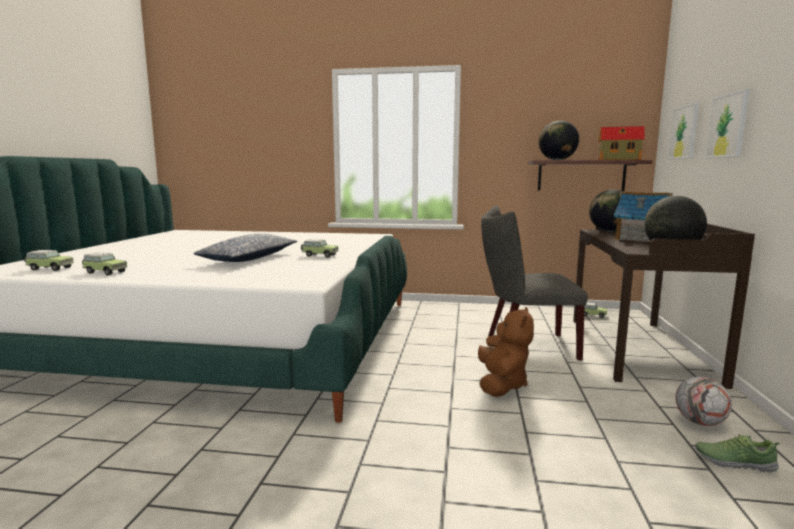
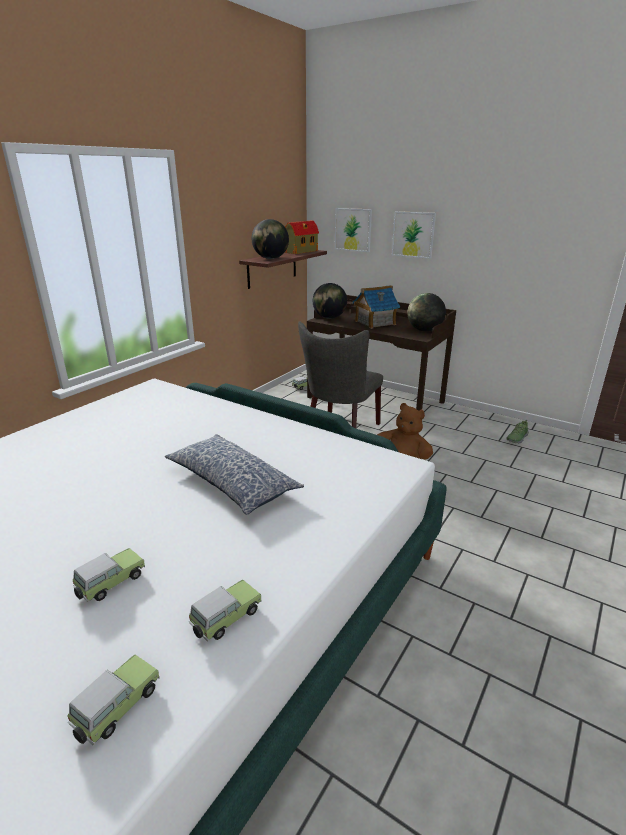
camera: 65 degrees left, 15 degrees up
toy car [301,239,338,258] -> toy car moved to [73,548,145,602]
football [675,376,732,426] -> none

